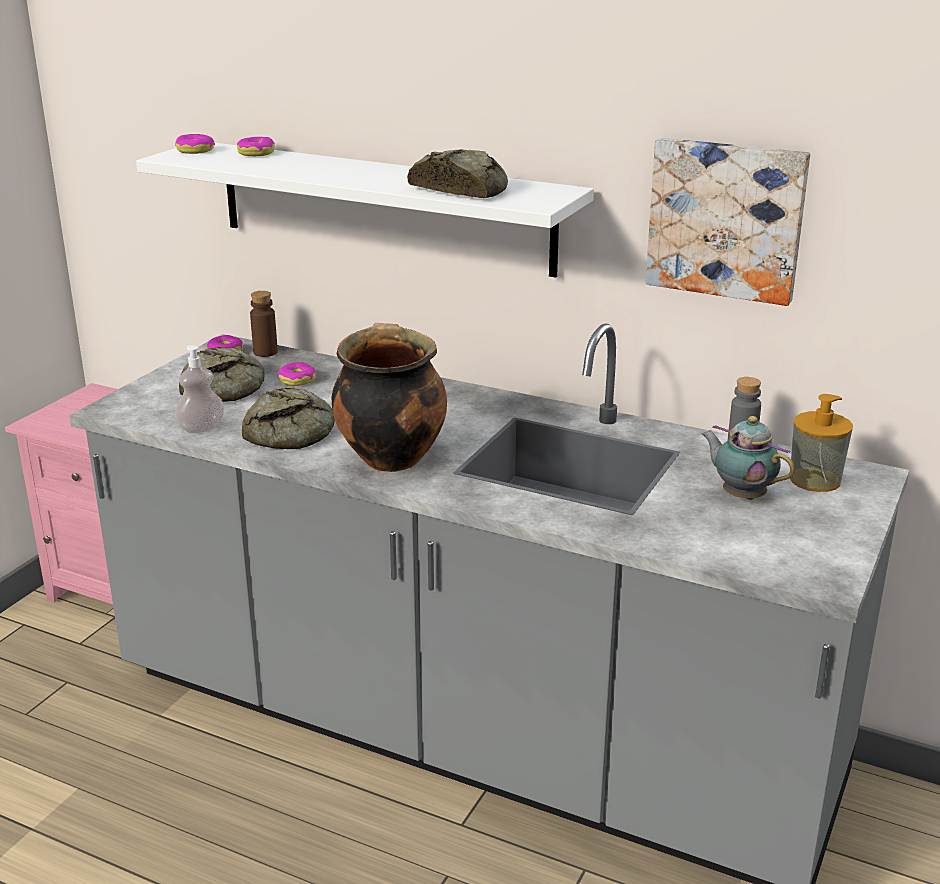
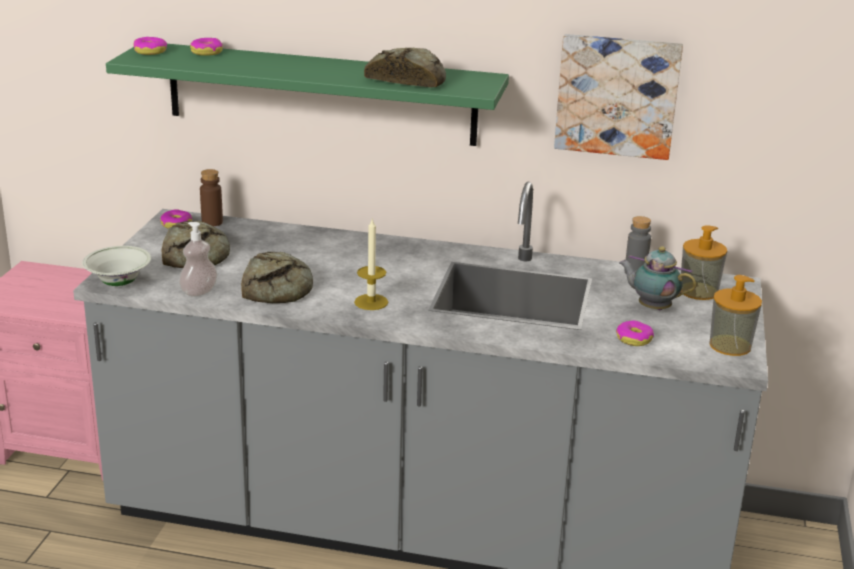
camera: 15 degrees left, 0 degrees up
white shelf [136,143,594,277] -> green shelf [106,44,509,146]
donut [278,362,316,386] -> donut moved to [616,320,654,346]
cooking pot [331,323,447,472] -> candle [354,219,388,310]
none -> white bowl [82,246,151,286]
none -> soap dispenser [709,275,762,356]

